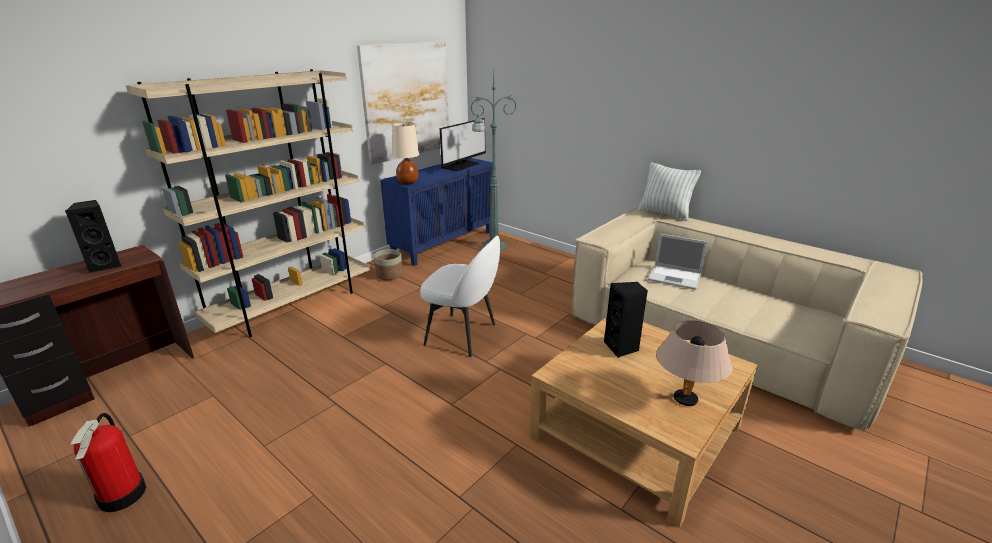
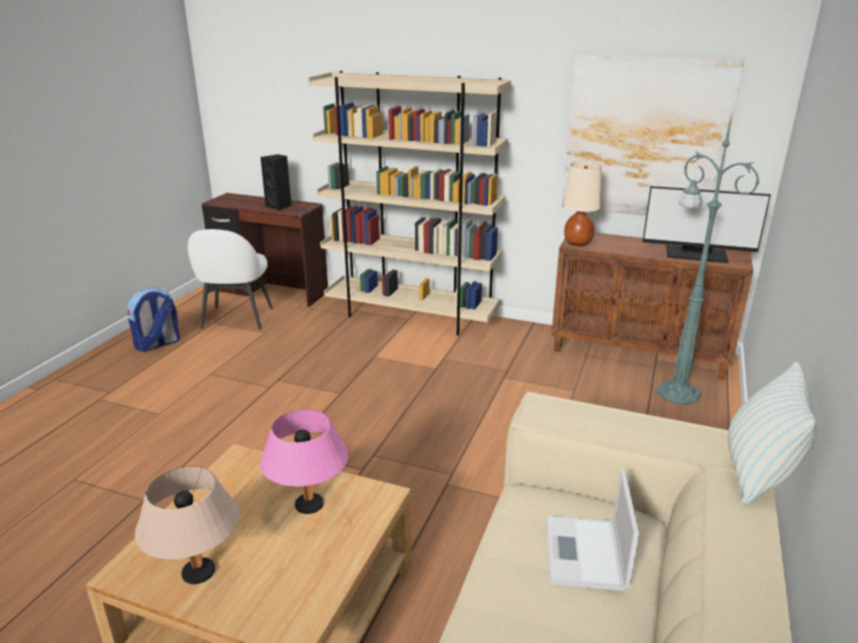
camera: 70 degrees right, 0 degrees up
fire extinguisher [70,413,146,512] -> backpack [127,288,180,352]
planter [374,249,403,280] -> none
blue cabinet [380,158,492,266] -> brown cabinet [552,233,753,380]
white chair [420,236,500,357] -> white chair moved to [188,229,273,330]
black speaker [604,282,648,358] -> pink table lamp [260,409,349,514]

